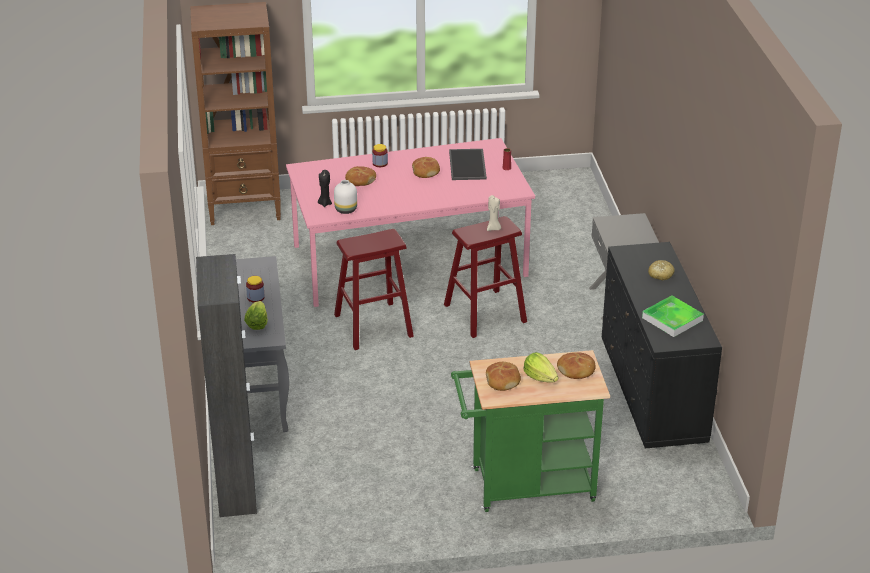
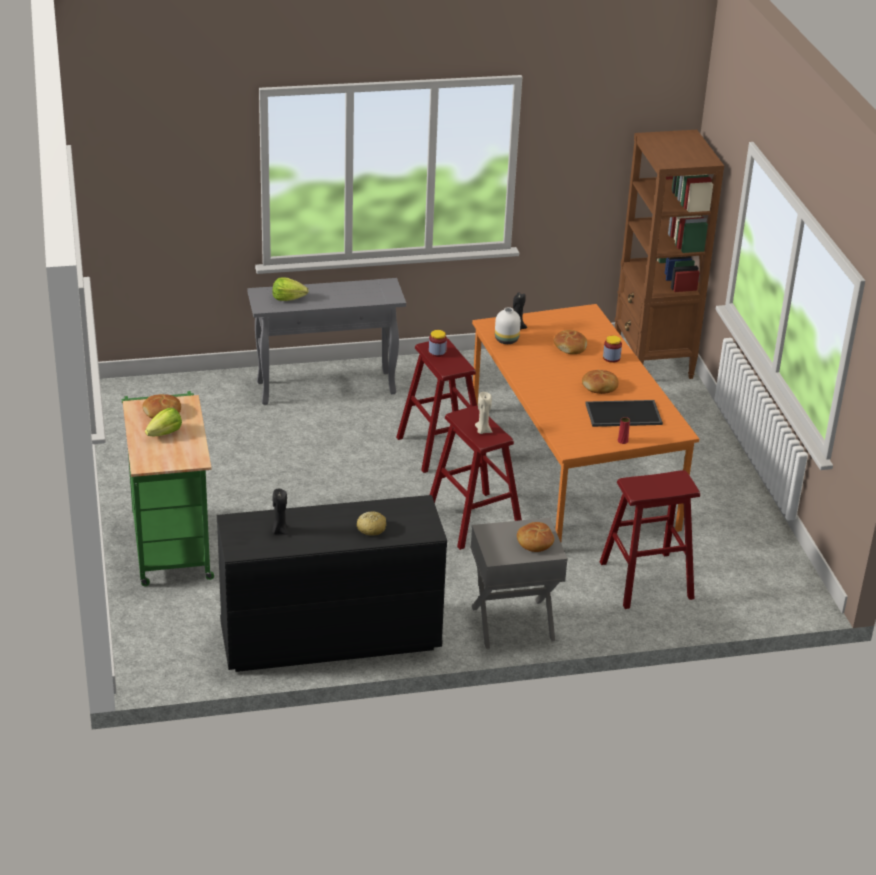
camera: 85 degrees right, 0 degrees up
black cabinet [196,254,257,517] -> none
jar [246,276,265,303] -> jar moved to [429,330,447,357]
pink dining table [286,138,535,307] -> orange dining table [472,304,699,542]
bread [557,352,596,379] -> bread moved to [517,522,554,552]
tray [642,296,704,337] -> black candle [272,489,288,535]
none -> red stool [600,470,700,609]

